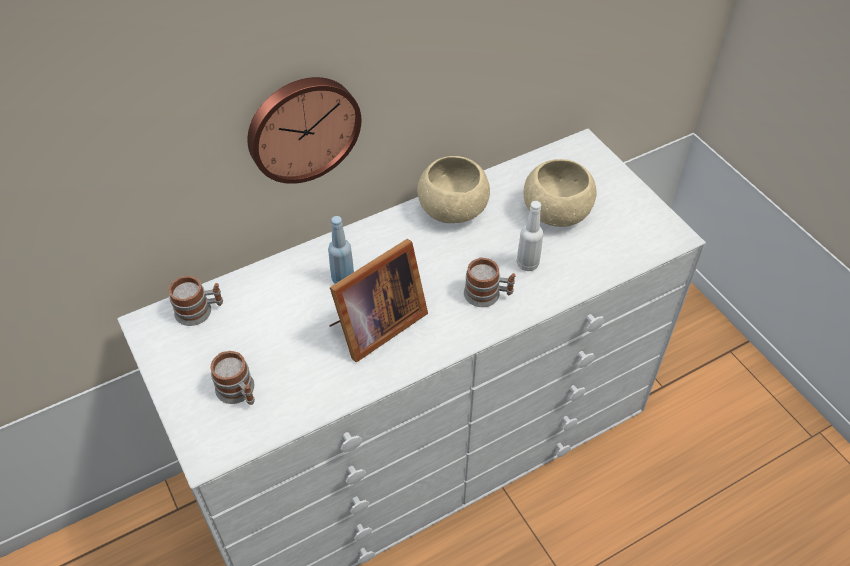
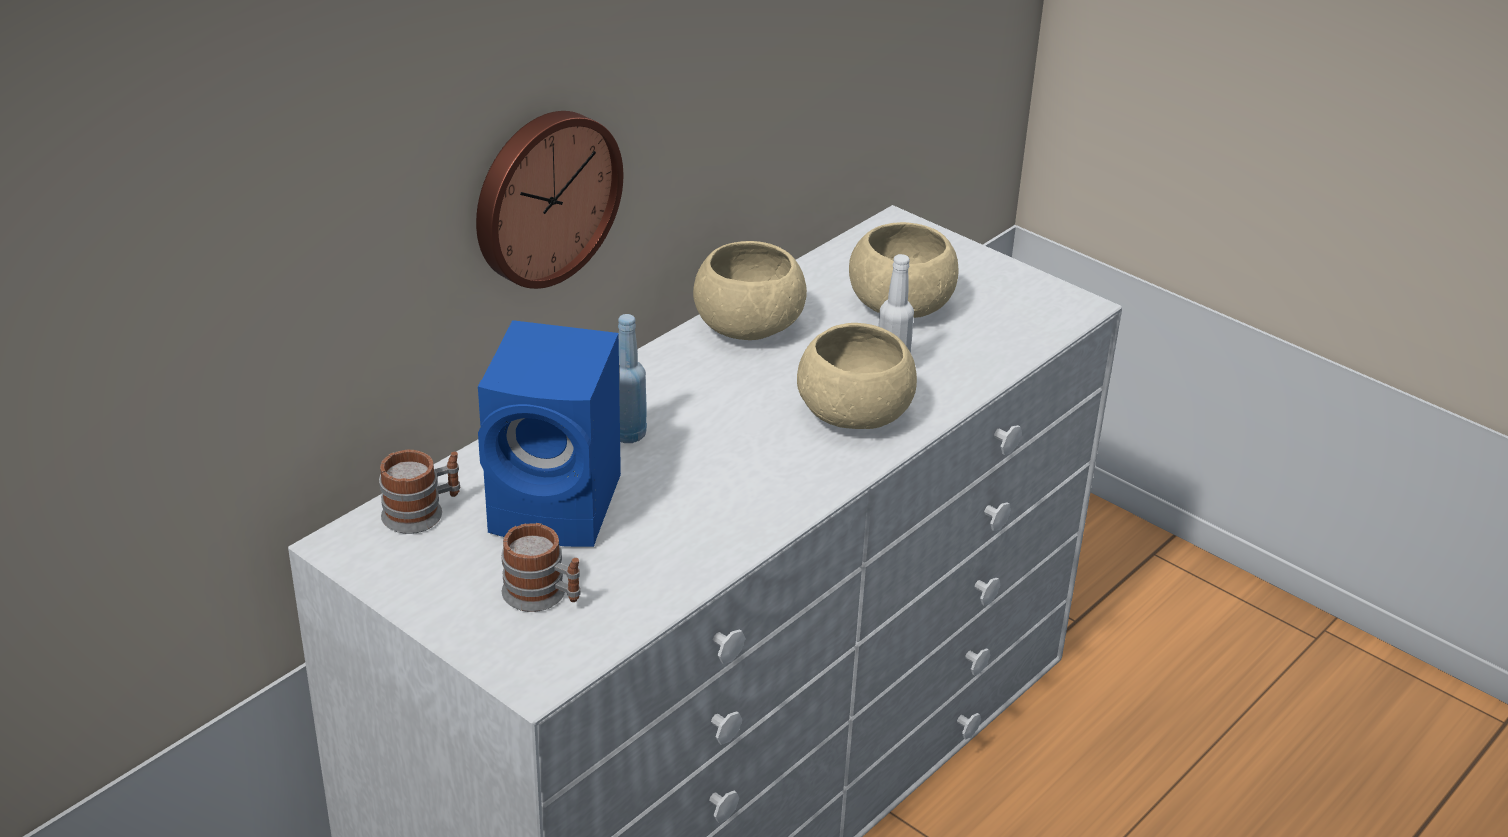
camera: 20 degrees left, 15 degrees down
picture frame [329,239,428,362] -> none
mug [464,257,516,307] -> beige bowl [797,323,917,429]
none -> blue speaker [478,320,621,547]

